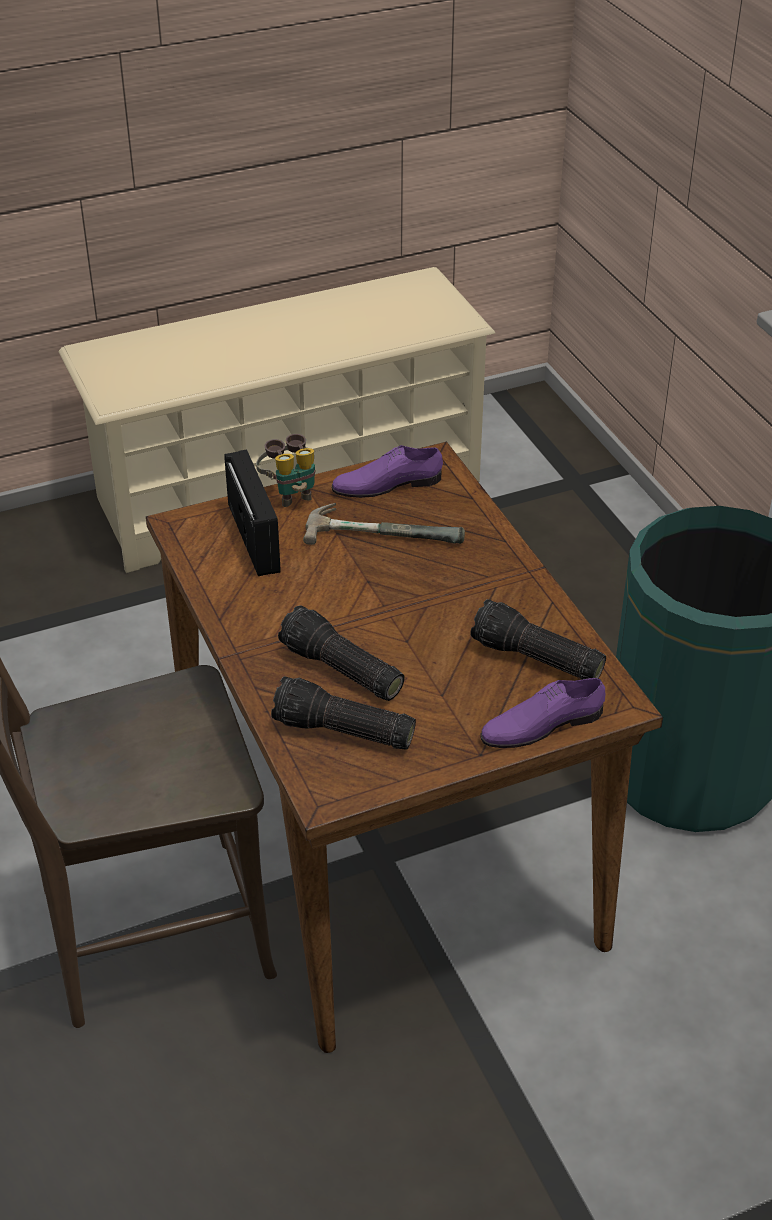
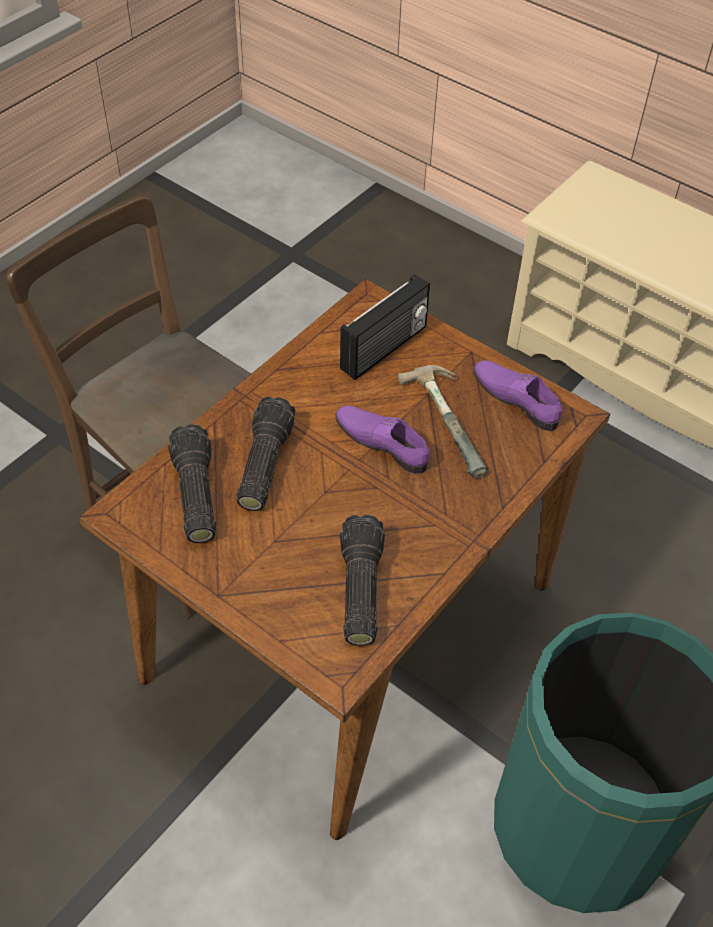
camera: 60 degrees right, 10 degrees up
binoculars [256,434,315,507] -> none
purple shoe [480,678,605,748] -> purple shoe moved to [335,406,430,474]

